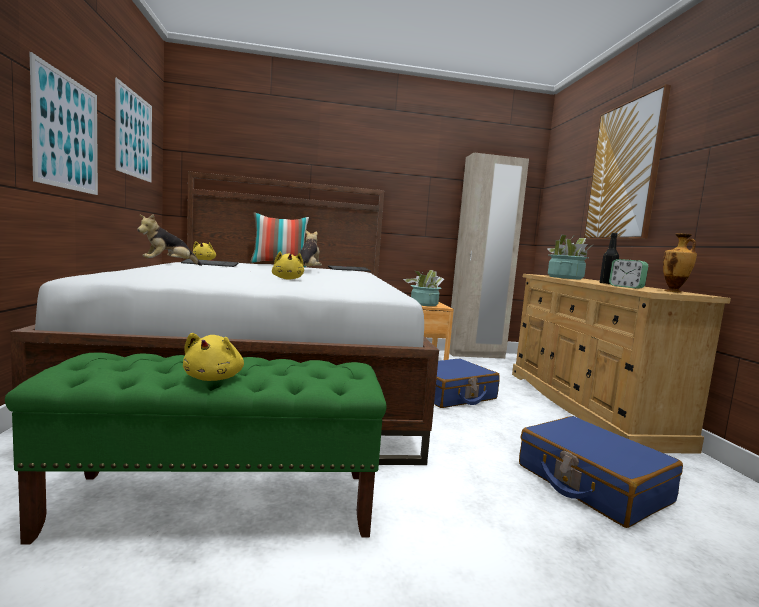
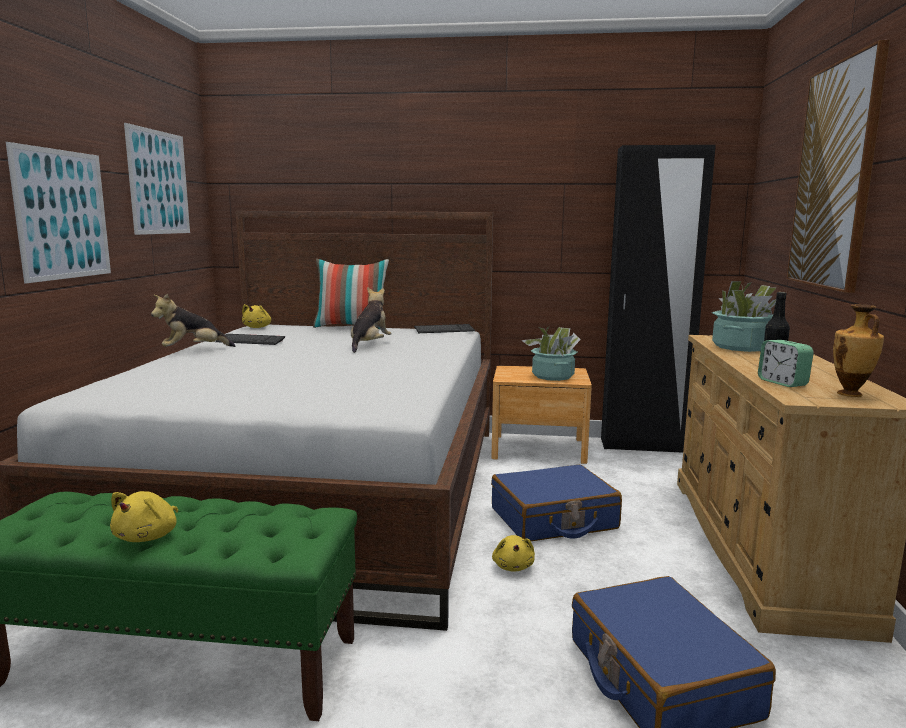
camera: 15 degrees right, 5 degrees up
yellow plush toy [272,251,304,280] -> yellow plush toy moved to [492,535,535,572]
beige wardrobe [449,153,529,359] -> black wardrobe [601,145,716,453]

